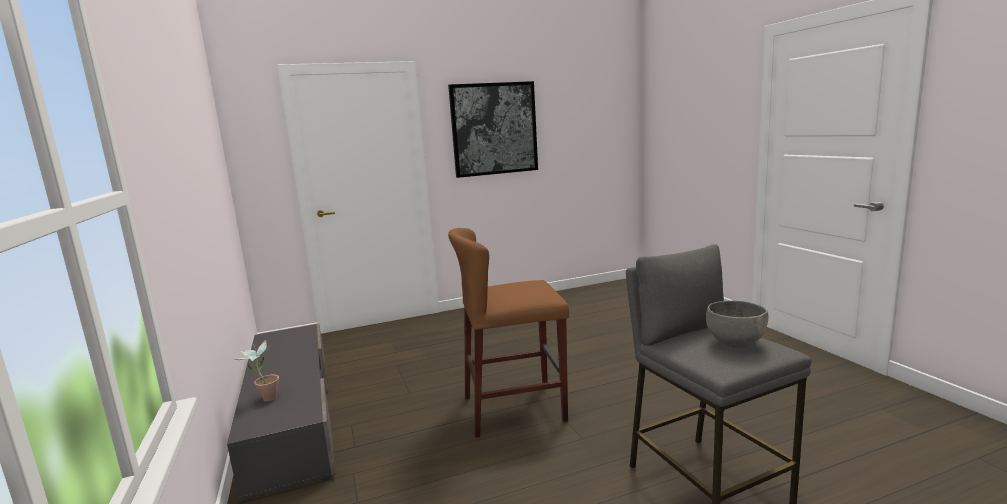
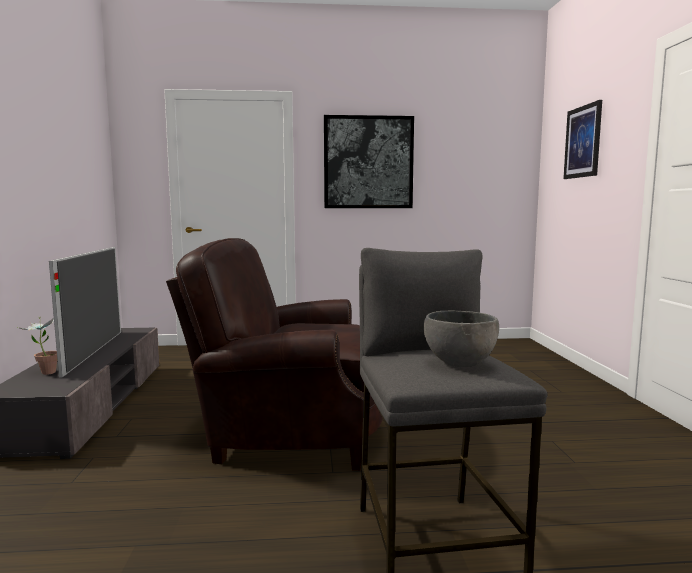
camera: 15 degrees right, 5 degrees down
brown stool [448,228,569,438] -> brown armchair [166,238,383,471]
none -> television [49,247,121,378]
none -> picture [563,100,602,179]

